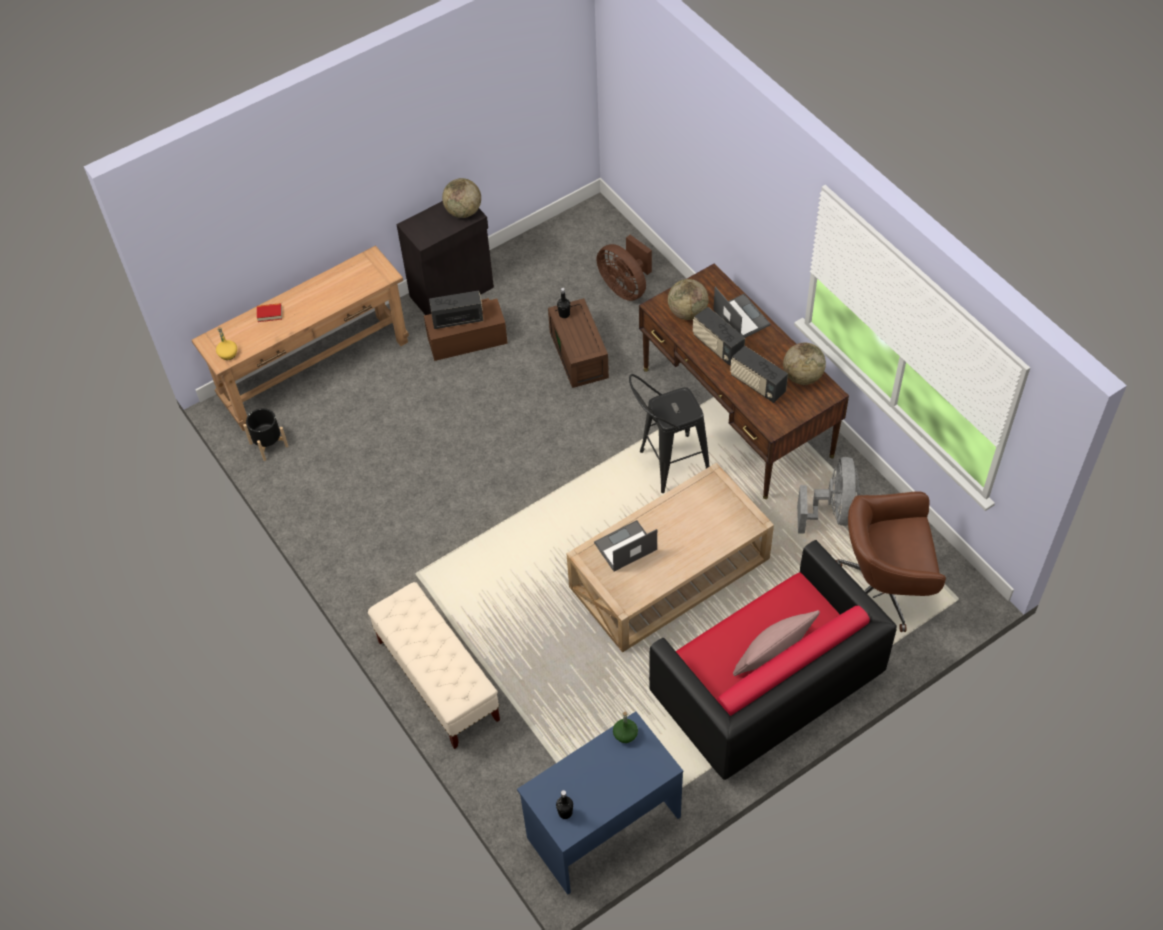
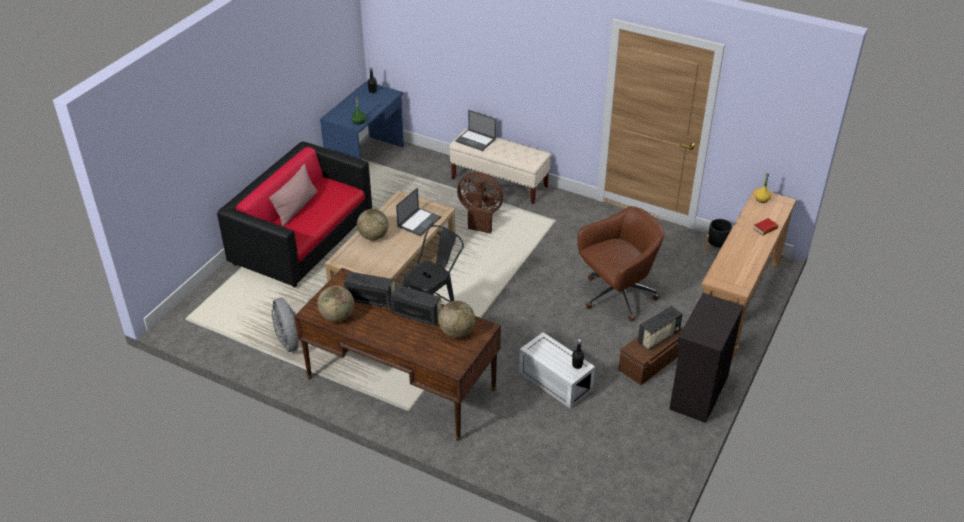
camera: 150 degrees right, 15 degrees down
globe [442,178,481,218] -> globe moved to [357,209,389,240]
brown storage box [548,298,609,388] -> white storage box [519,332,595,408]
brown fan [597,235,652,301] -> brown fan moved to [457,172,503,234]
laptop [713,287,771,338] -> laptop moved to [455,110,496,151]
brown office chair [836,491,946,632] -> brown office chair moved to [577,206,664,321]

